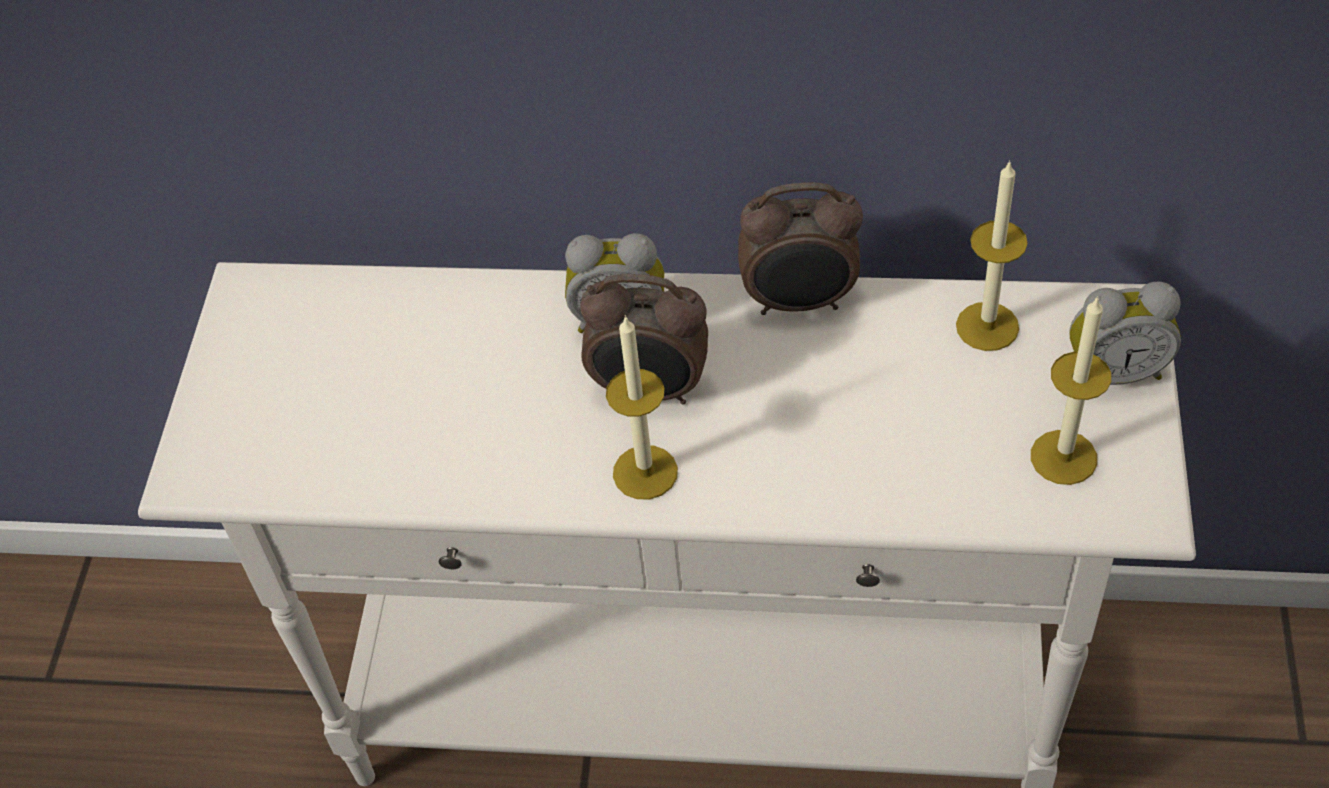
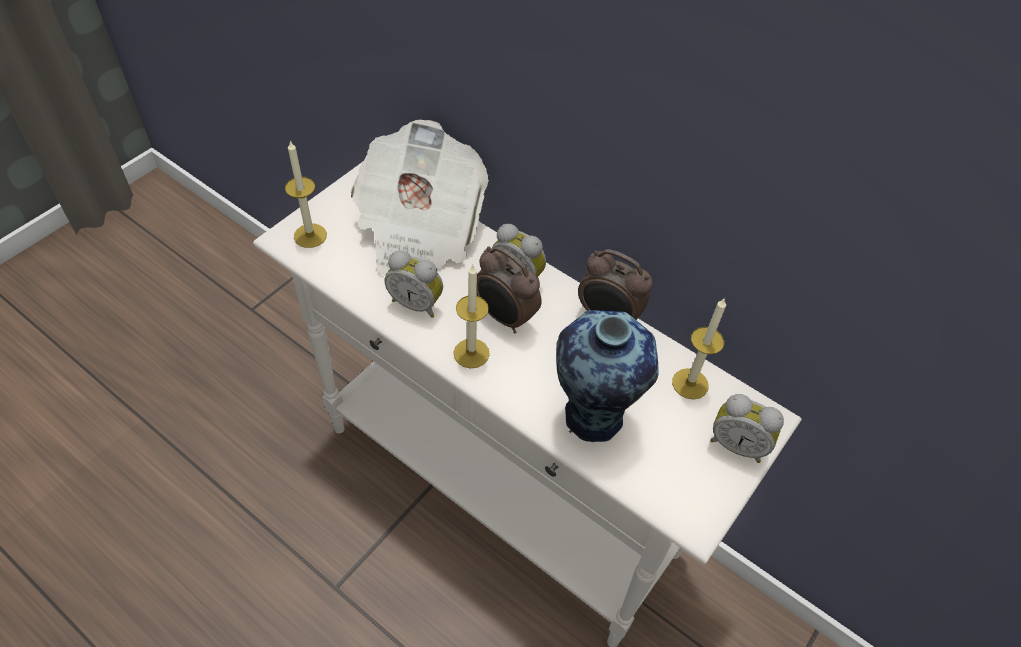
camera: 25 degrees right, 0 degrees up
candle [1031,296,1111,485] -> candle moved to [285,141,327,248]
none -> newspaper [351,120,489,276]
none -> alarm clock [385,250,443,318]
none -> vase [556,310,659,442]

